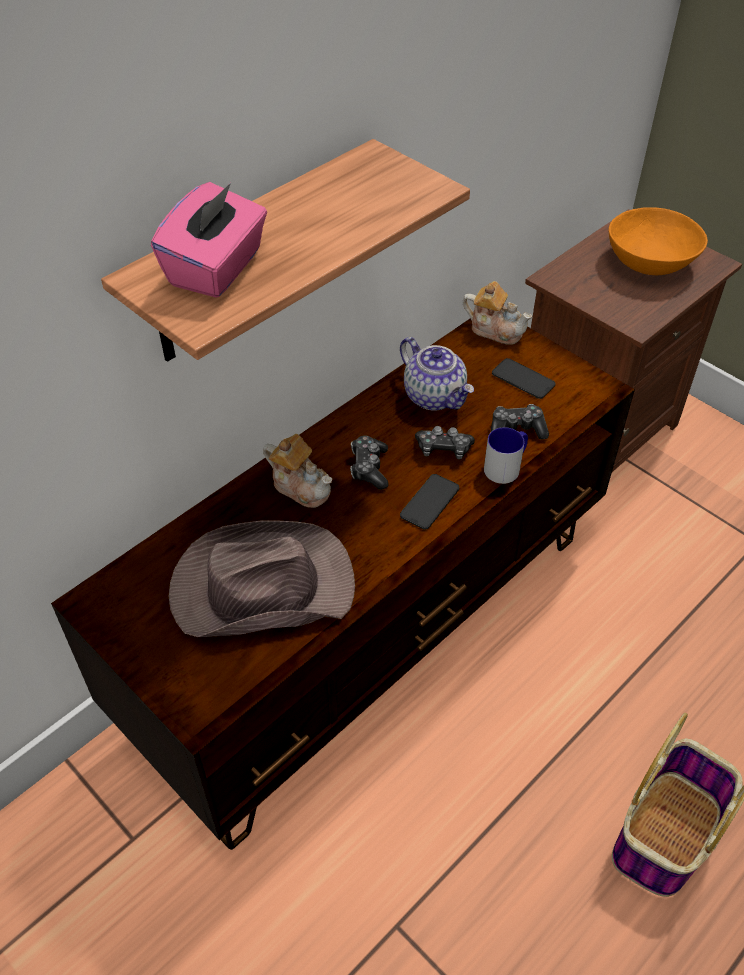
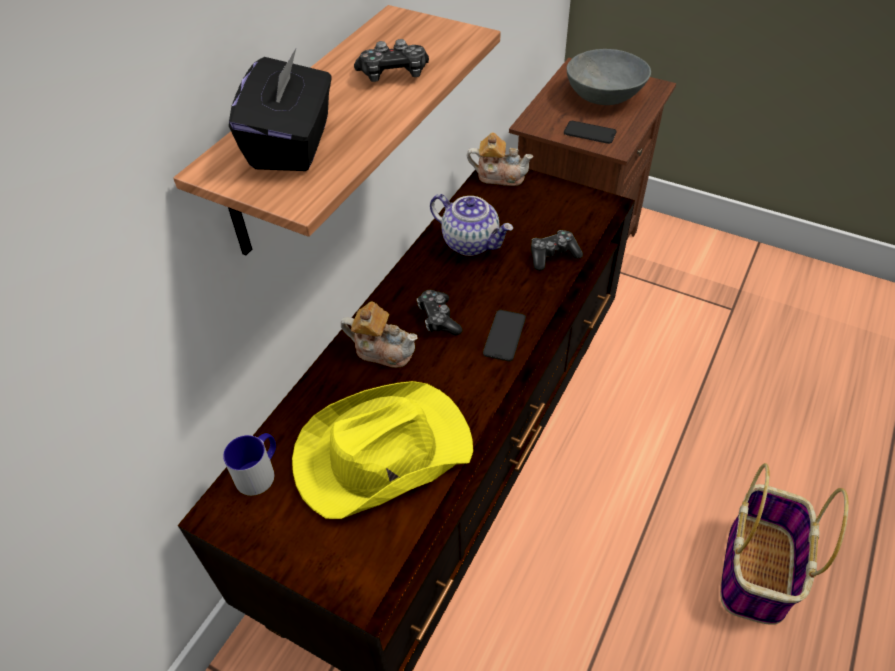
camera: 15 degrees left, 0 degrees up
pink tissue box [151,182,267,298] -> black tissue box [229,49,332,171]
brown hat [169,521,355,637] -> yellow hat [292,381,473,519]
game controller [415,426,475,459] -> game controller moved to [354,39,429,82]
mug [484,427,528,484] -> mug moved to [223,433,276,496]
phone [492,358,556,399] -> phone moved to [564,121,617,144]
orange bowl [609,207,708,275] -> grey bowl [567,49,651,105]

